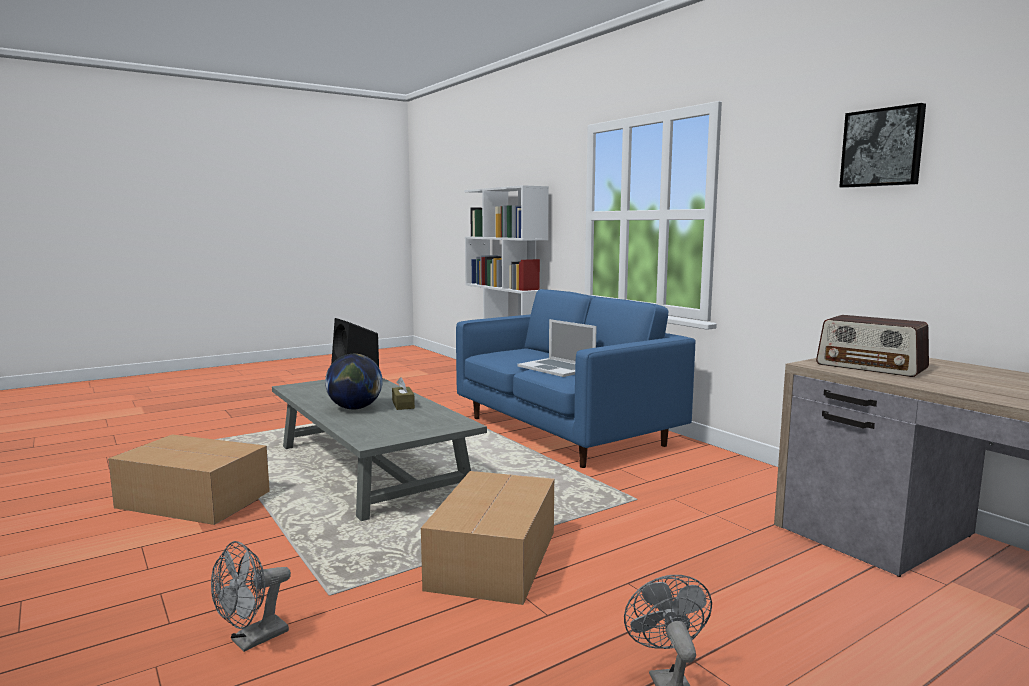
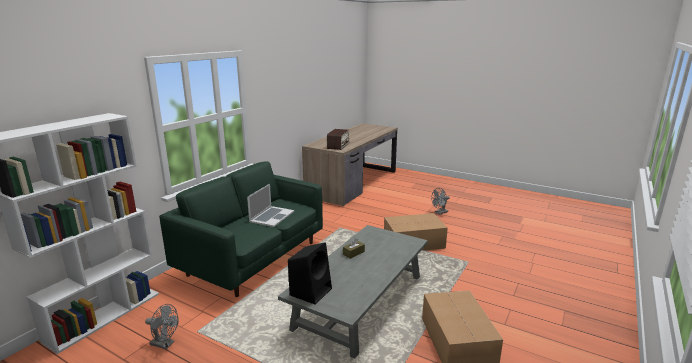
camera: 115 degrees left, 10 degrees up
grey fan [211,541,291,652] -> grey fan moved to [145,304,178,349]
globe [325,354,383,409] -> none
blue sofa [456,289,695,468] -> green sofa [159,162,323,297]
picture [839,103,926,188] -> none

